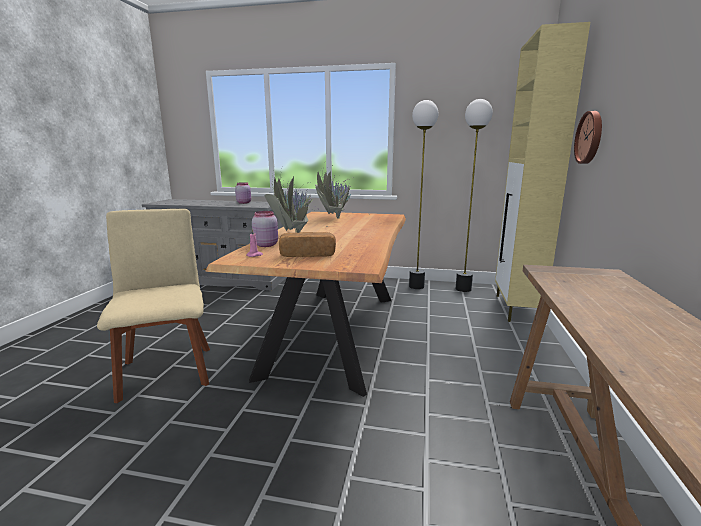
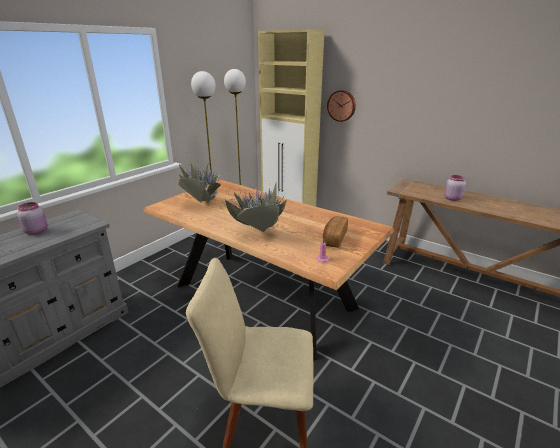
camera: 65 degrees left, 10 degrees up
pink jar [252,211,278,247] -> pink jar moved to [444,175,466,201]

